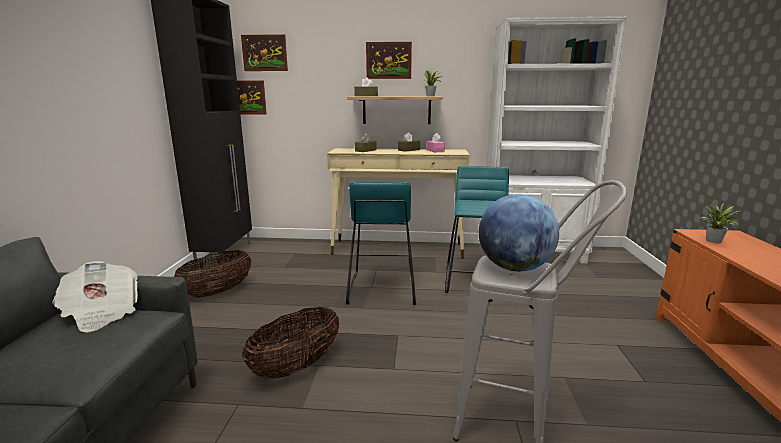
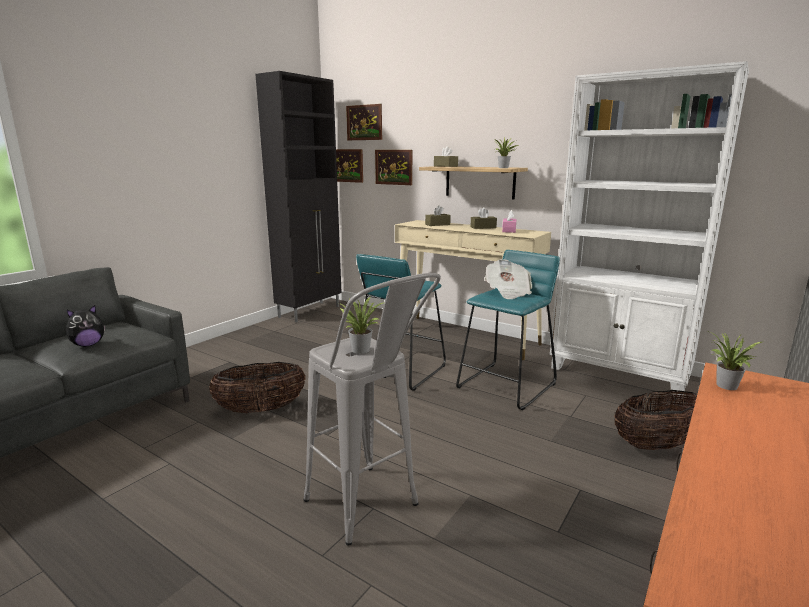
camera: 30 degrees right, 0 degrees up
newspaper [52,261,138,333] -> newspaper moved to [485,259,532,299]
basket [174,250,251,297] -> basket moved to [614,390,697,450]
picture [366,42,412,79] -> picture moved to [375,150,412,185]
globe [479,194,559,271] -> potted plant [339,297,385,354]
none -> plush toy [66,305,105,347]

